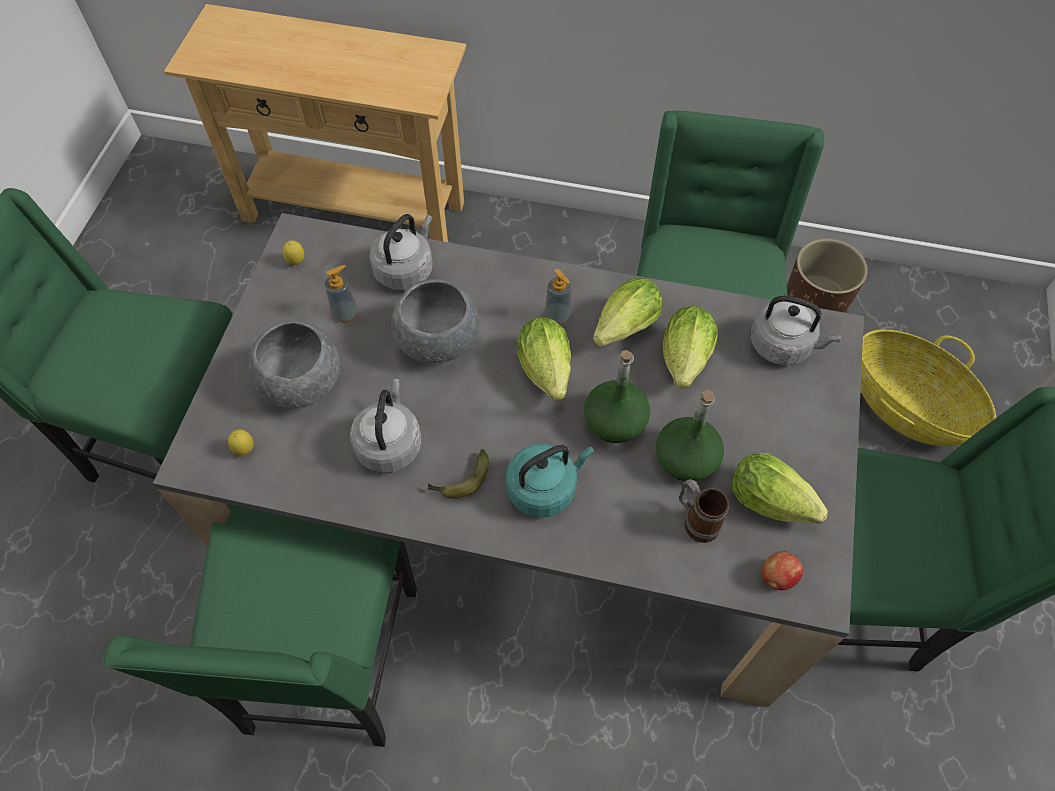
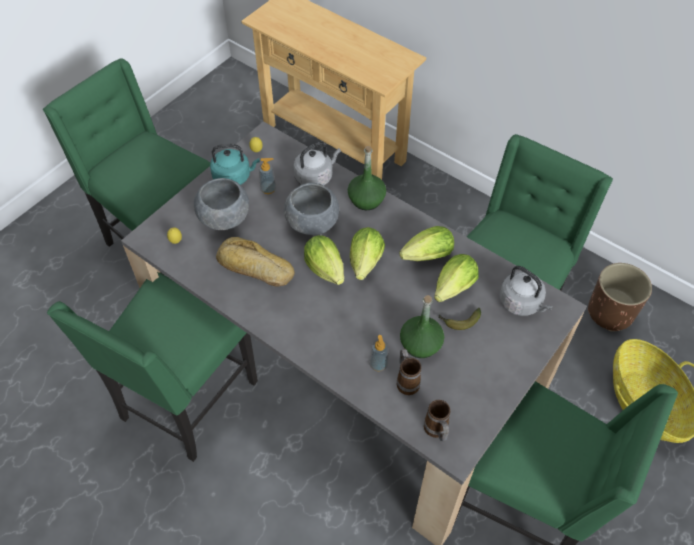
camera: 25 degrees right, 5 degrees down
grey kettle [350,379,421,473] -> bread [216,237,295,287]
banana [428,449,489,499] -> banana moved to [438,308,481,330]
turquoise kettle [506,444,594,518] -> turquoise kettle moved to [210,144,260,185]
soap dispenser [545,269,571,325] -> soap dispenser moved to [369,335,389,371]
green bottle [584,350,650,443] -> green bottle moved to [348,146,386,210]
lettuce [731,453,828,524] -> lettuce moved to [304,235,344,285]
apple [761,551,803,590] -> mug [424,400,450,442]

